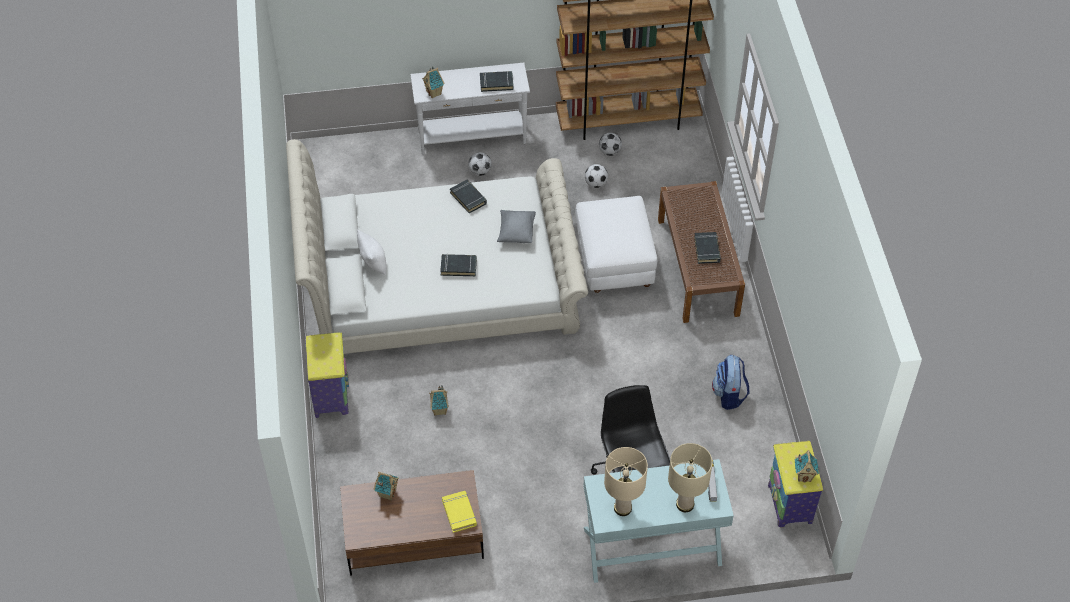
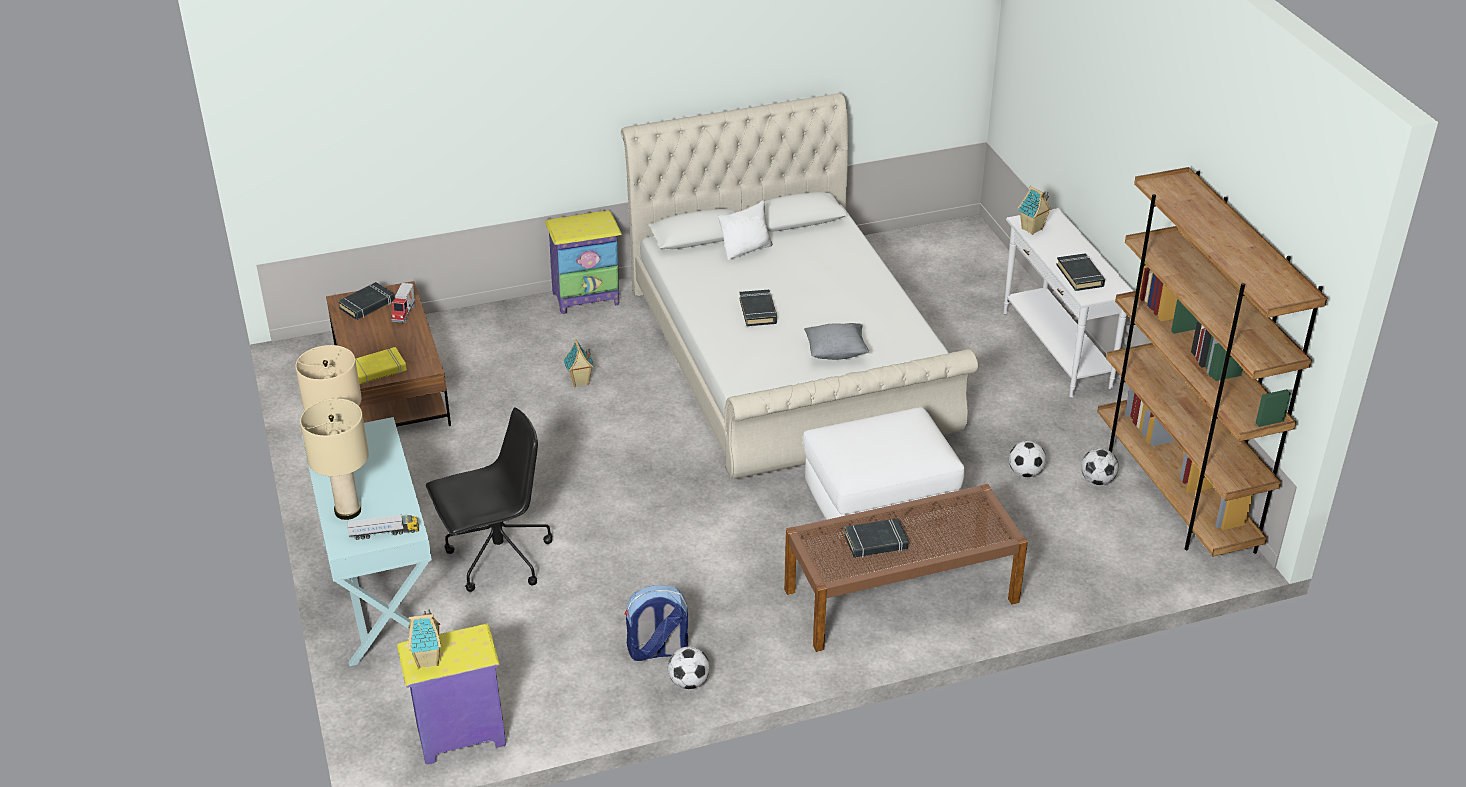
camera: 80 degrees right, 15 degrees down
toy house [374,472,399,501] -> toy truck [391,283,415,323]
black book [450,180,487,213] -> black book moved to [338,282,395,320]
football [468,152,492,176] -> football moved to [668,646,710,689]

